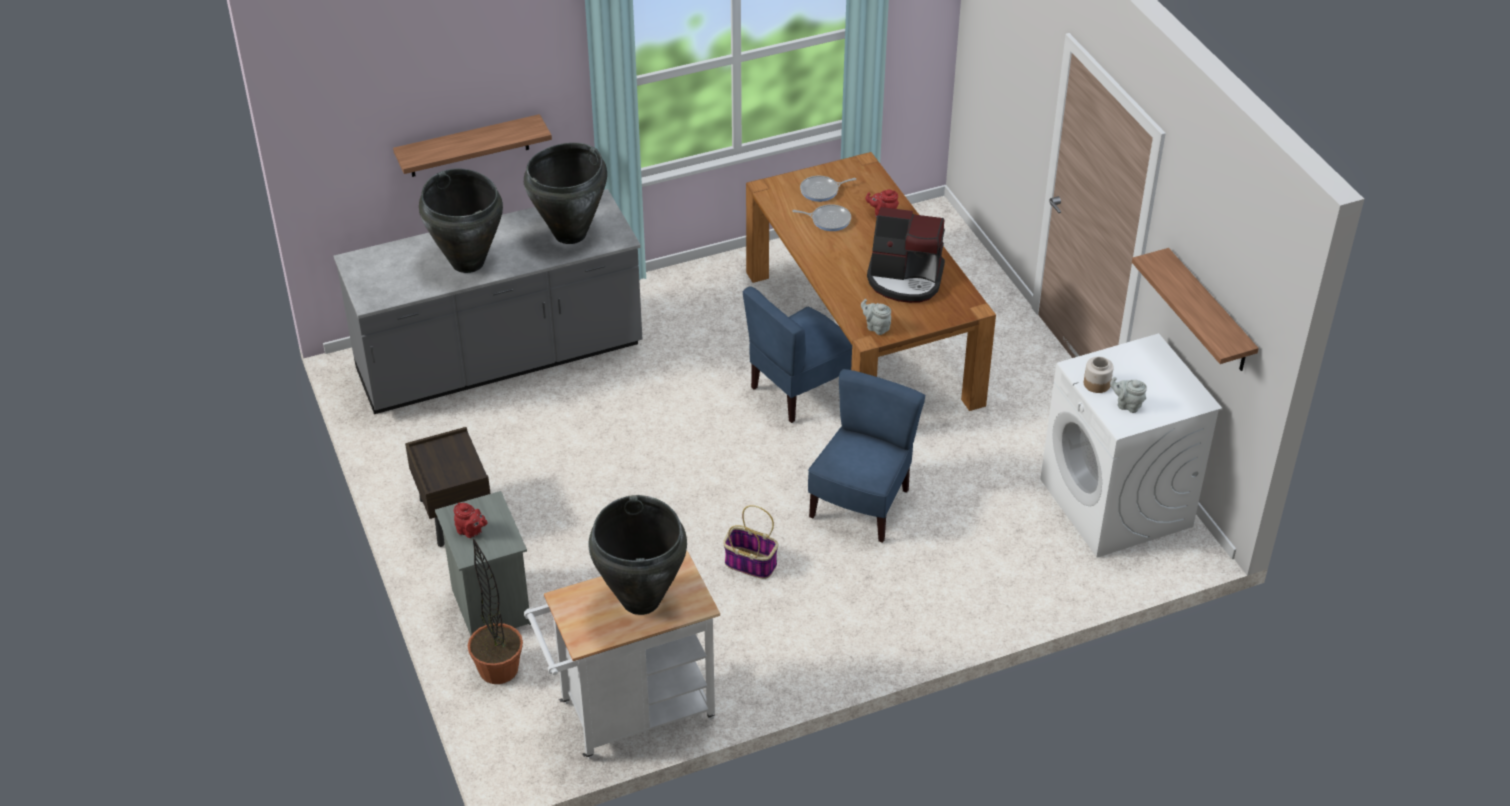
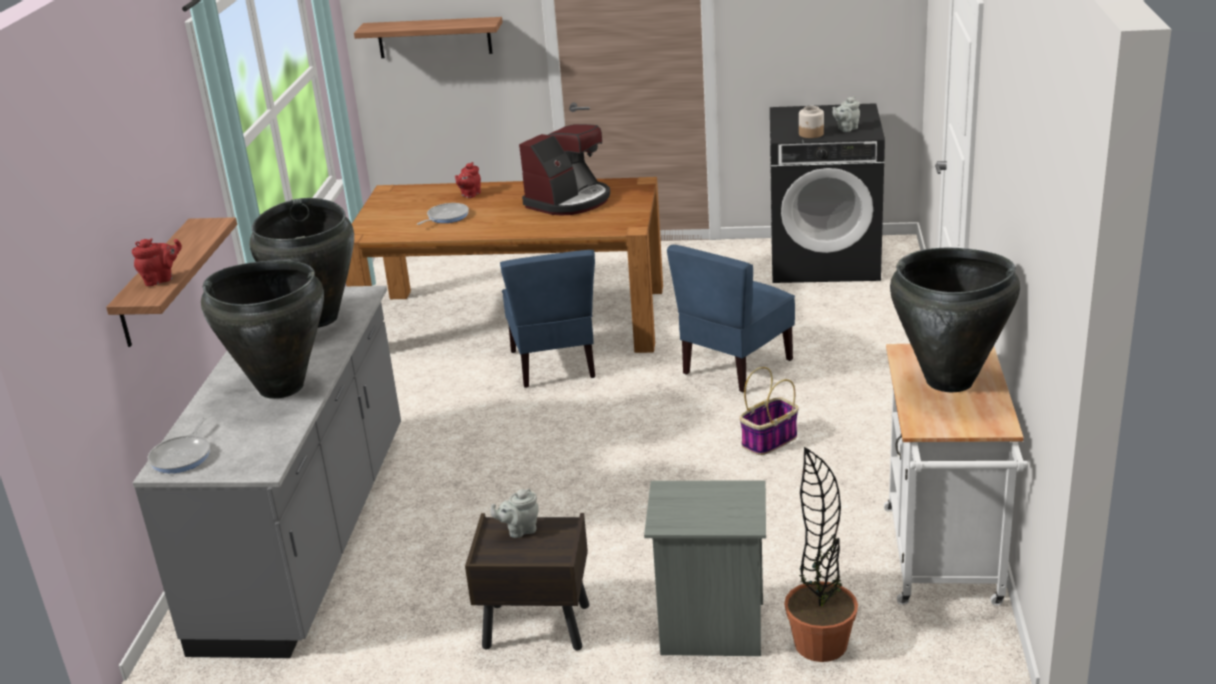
camera: 60 degrees left, 15 degrees down
red teapot [454,502,488,538] -> red teapot moved to [132,238,182,286]
frying pan [800,176,856,202] -> frying pan moved to [148,417,210,473]
blue chair [808,369,925,543] -> blue chair turned 105 degrees counterclockwise [667,245,795,392]
grey teapot [861,299,891,335] -> grey teapot moved to [490,489,539,538]
white washing machine [1040,333,1222,557] -> black washing machine [770,103,885,283]
shelf [1132,248,1259,371] -> shelf moved to [354,17,503,58]

